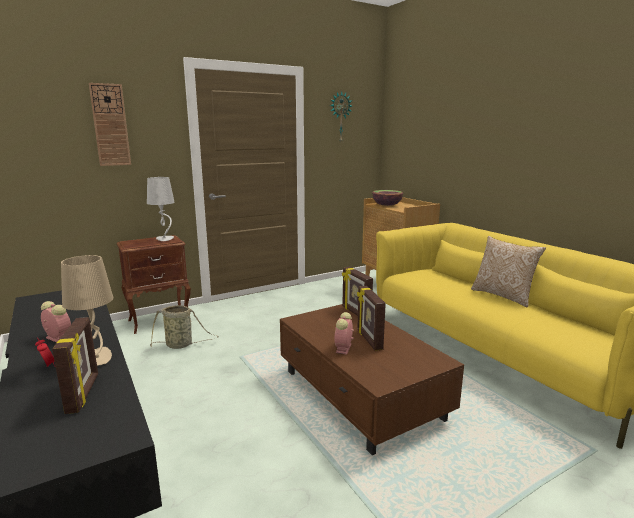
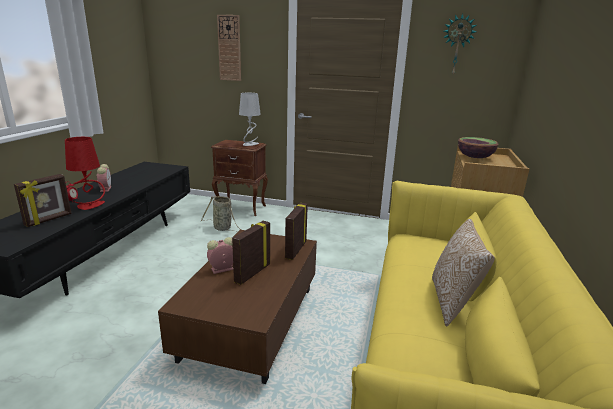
camera: 45 degrees right, 5 degrees up
beige table lamp [61,255,113,366] -> red table lamp [65,137,105,210]

